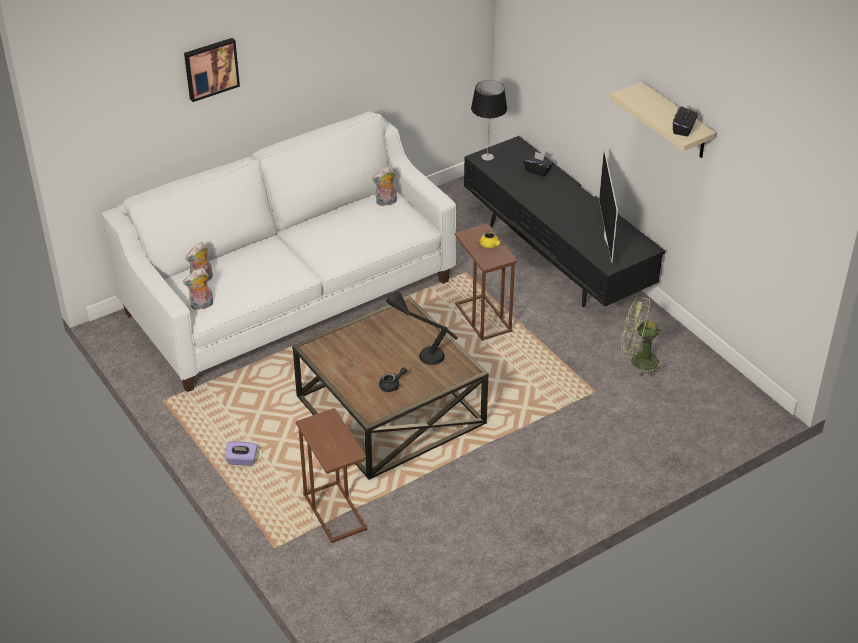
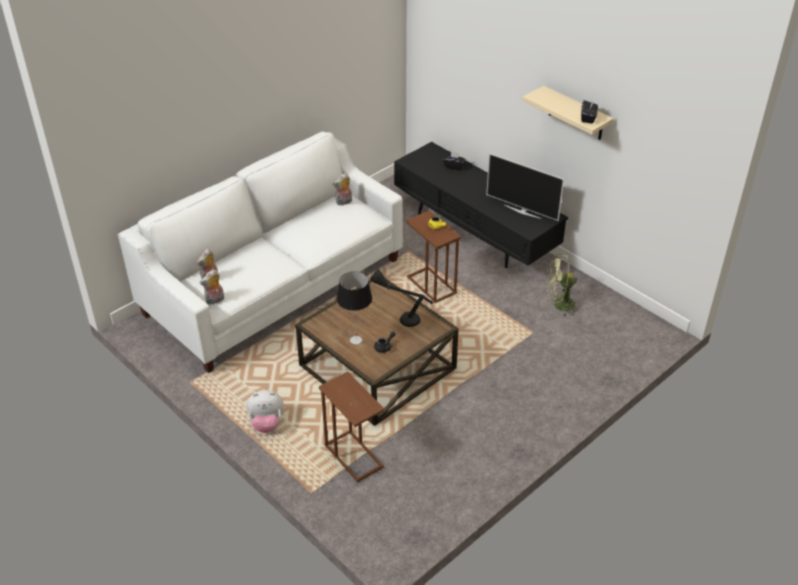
camera: 10 degrees left, 0 degrees up
picture [184,38,240,102] -> none
purple tissue box [225,441,257,466] -> plush toy [246,390,284,433]
table lamp [471,80,507,160] -> table lamp moved to [337,271,372,344]
television [599,149,618,263] -> television turned 45 degrees counterclockwise [486,153,564,221]

